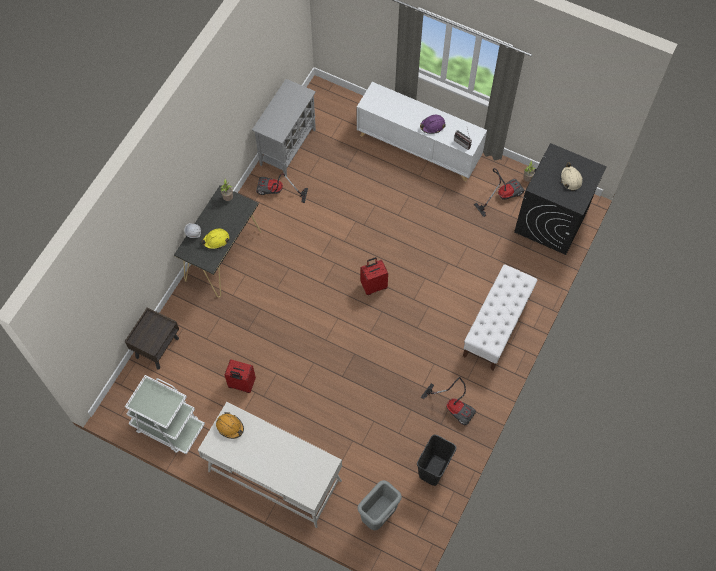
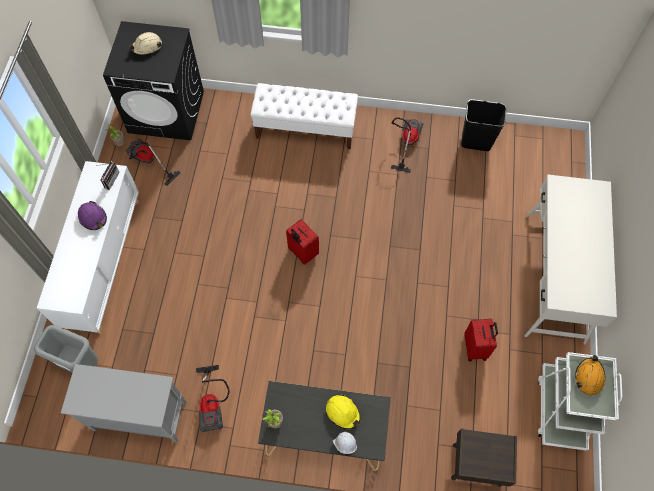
camera: 110 degrees left, 0 degrees up
orange hard hat [216,412,244,439] -> orange hard hat moved to [575,355,606,395]
grey trash can [357,480,402,530] -> grey trash can moved to [34,325,98,373]

